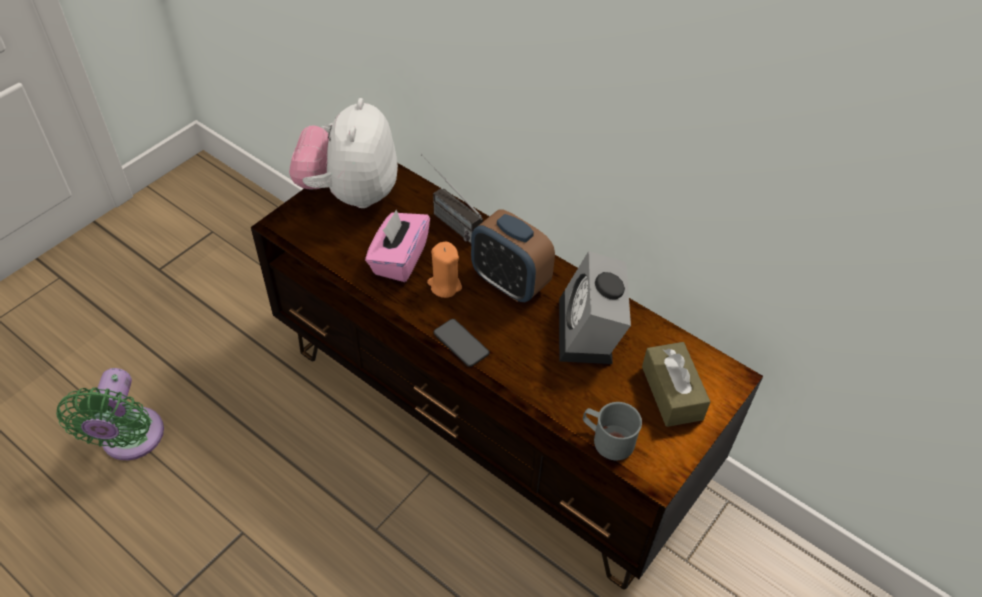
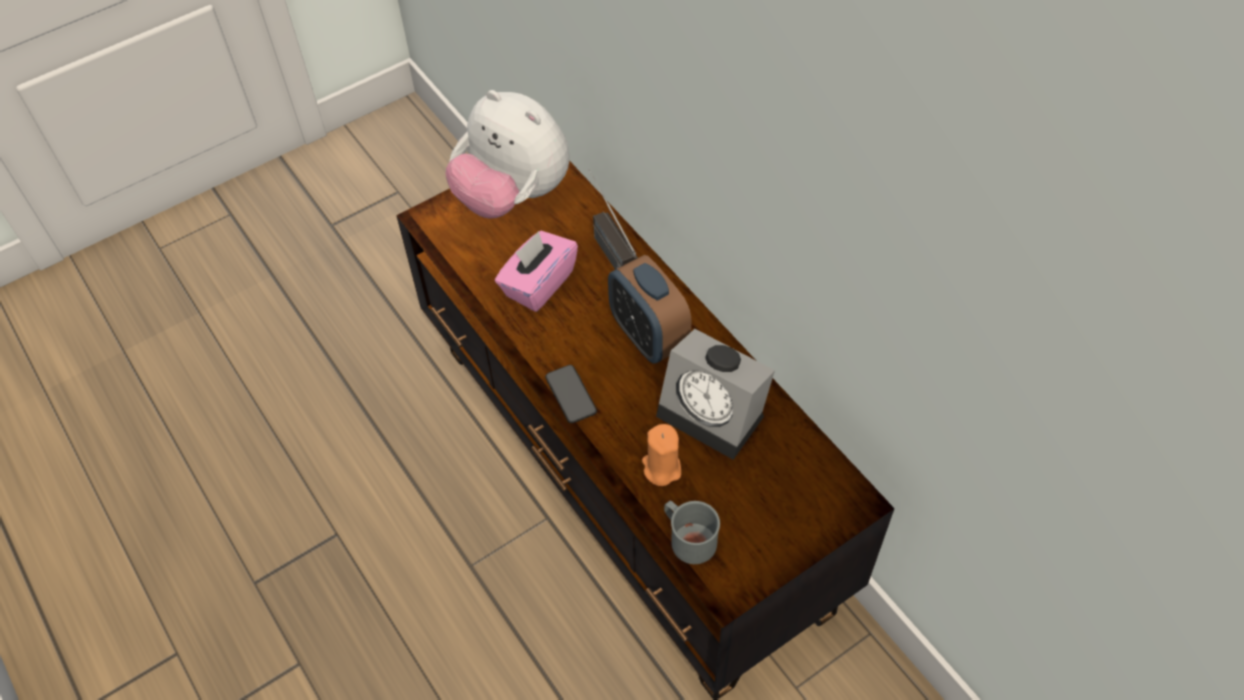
camera: 20 degrees right, 5 degrees up
green fan [56,368,164,460] -> none
plush toy [289,98,398,208] -> plush toy turned 75 degrees counterclockwise [446,90,569,219]
orange candle [427,242,462,298] -> orange candle moved to [642,424,681,486]
alarm clock [559,251,631,364] -> alarm clock turned 75 degrees counterclockwise [656,329,775,460]
brown tissue box [642,342,710,427] -> none

